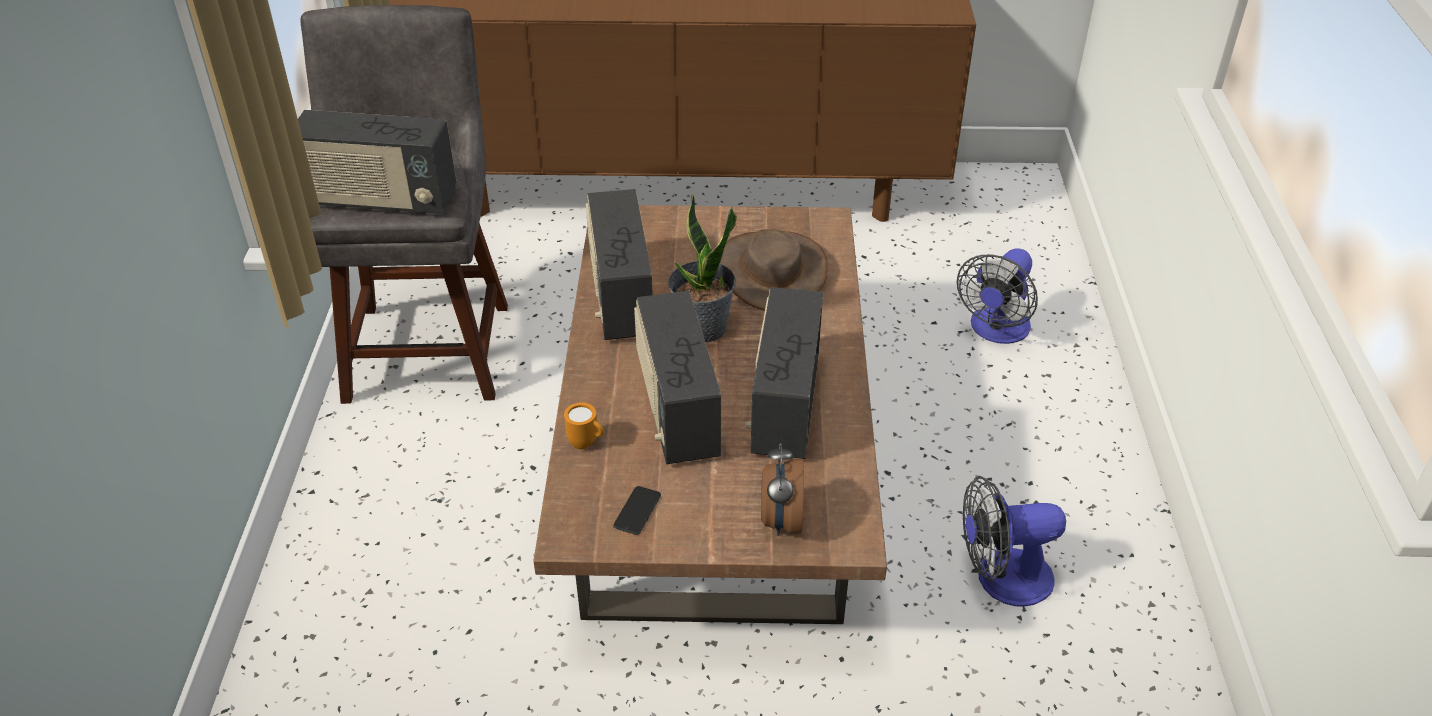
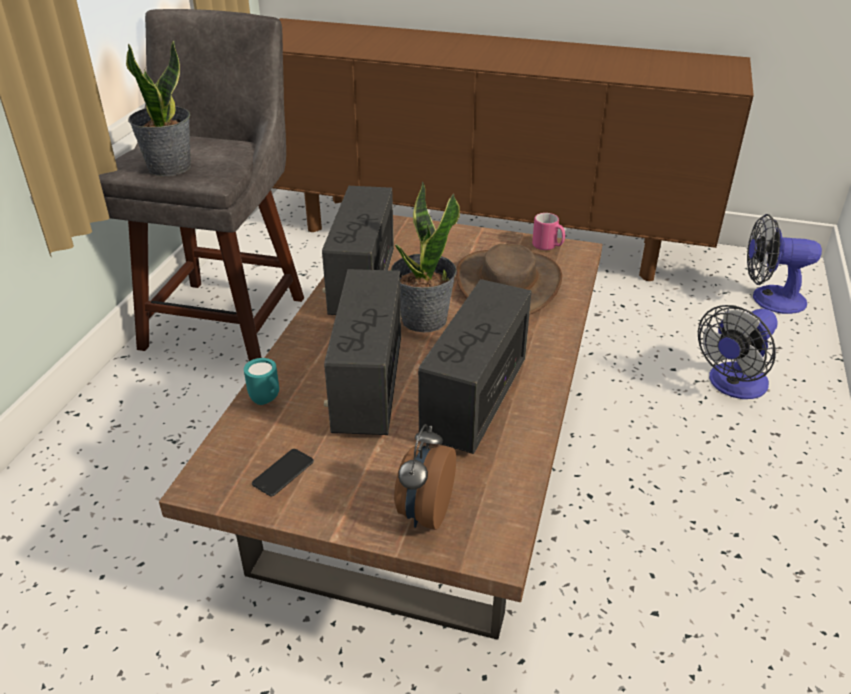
camera: 15 degrees right, 5 degrees down
radio [298,110,457,214] -> potted plant [126,41,191,176]
orange mug [564,402,604,449] -> turquoise mug [244,358,279,405]
fan [963,476,1066,607] -> fan moved to [747,214,822,314]
none -> pink mug [532,213,565,250]

